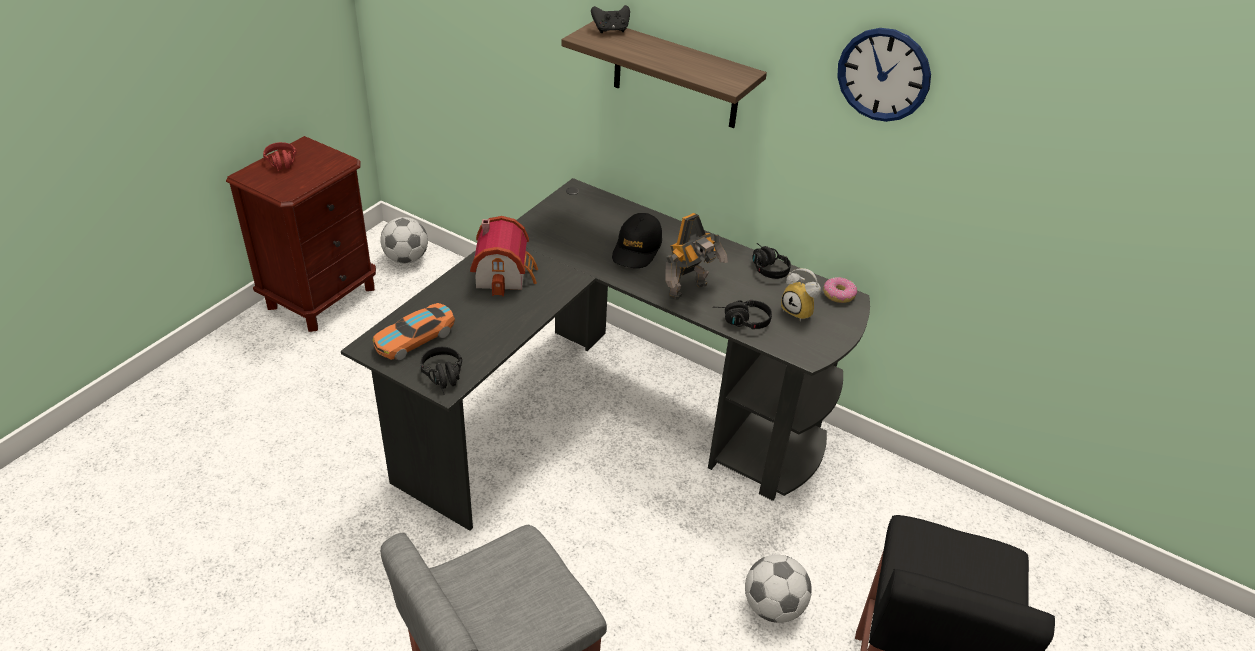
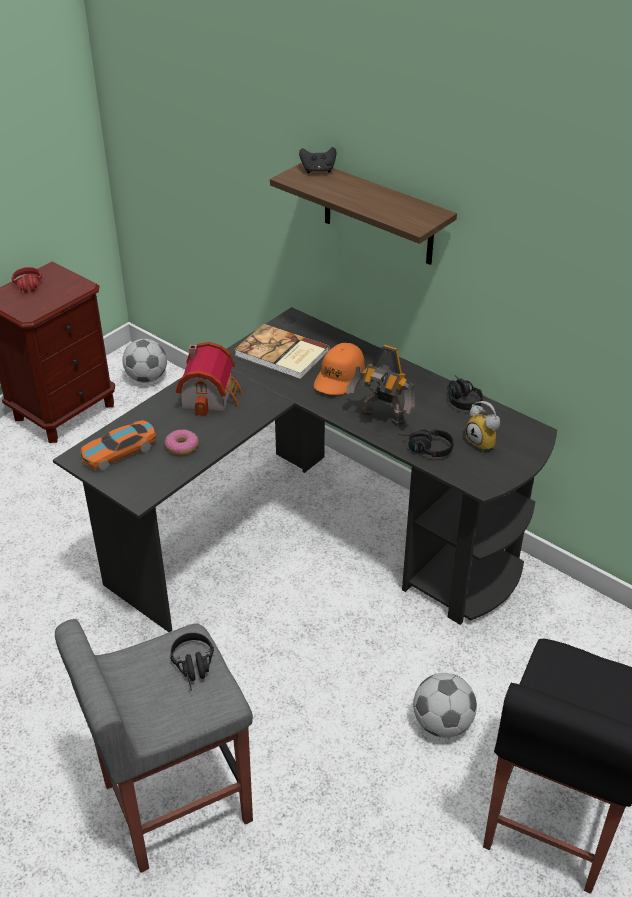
camera: 10 degrees right, 0 degrees up
black headphones [421,347,462,395] -> black headphones moved to [170,633,214,691]
black cap [612,213,662,268] -> orange cap [314,343,365,395]
toy robot [665,213,728,300] -> toy robot turned 60 degrees clockwise [346,345,415,426]
donut [823,277,857,303] -> donut moved to [164,429,199,455]
wall clock [837,28,931,122] -> none
none -> book [234,324,329,380]

